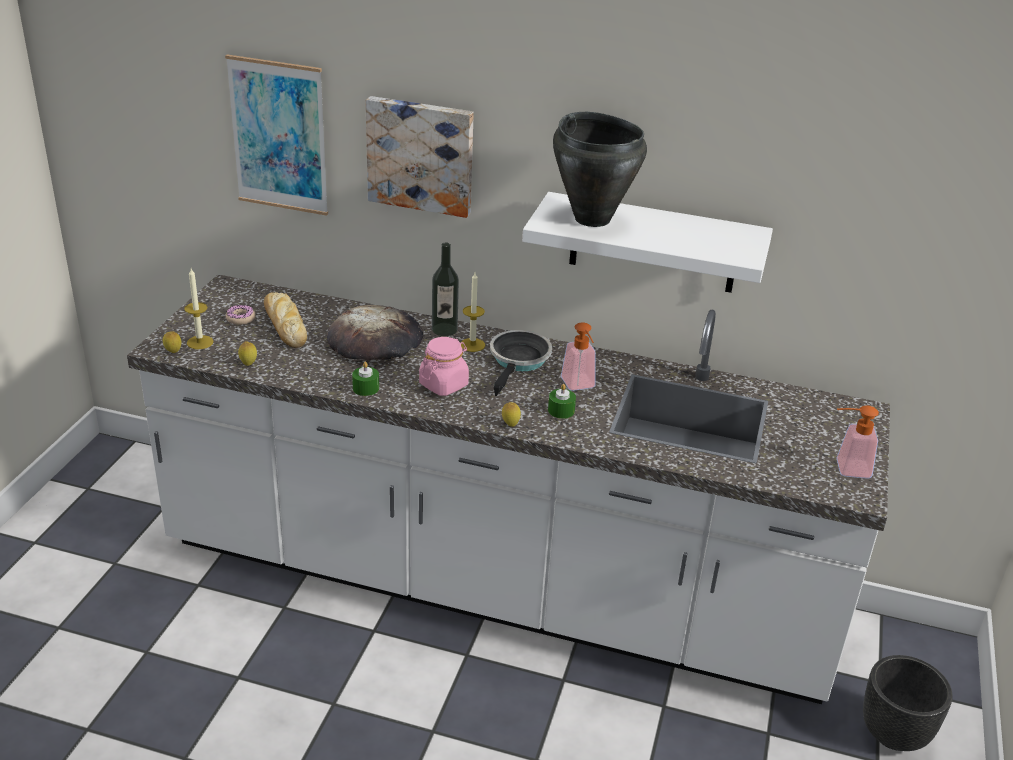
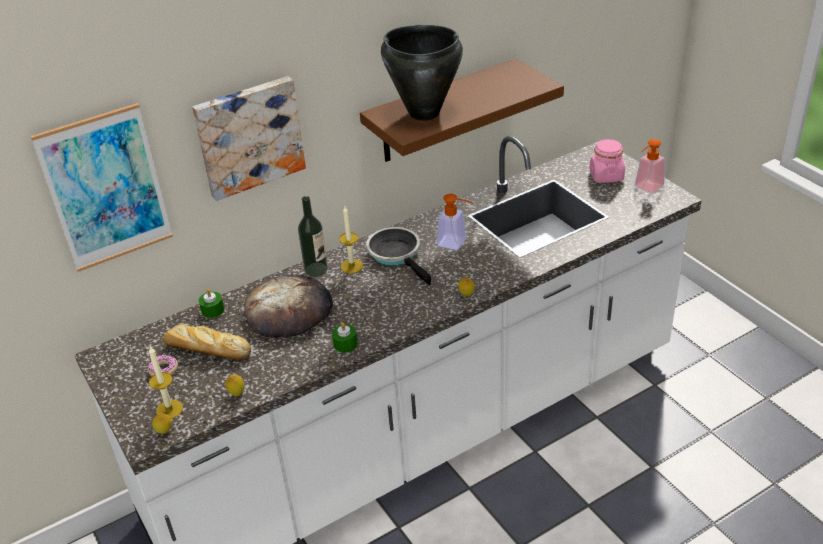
camera: 45 degrees left, 5 degrees up
pink jar [419,337,469,396] -> pink jar moved to [589,139,625,183]
white shelf [522,192,773,293] -> brown shelf [360,59,564,162]
green candle [548,384,576,419] -> green candle moved to [199,289,224,318]
black planter [863,655,953,751] -> none

